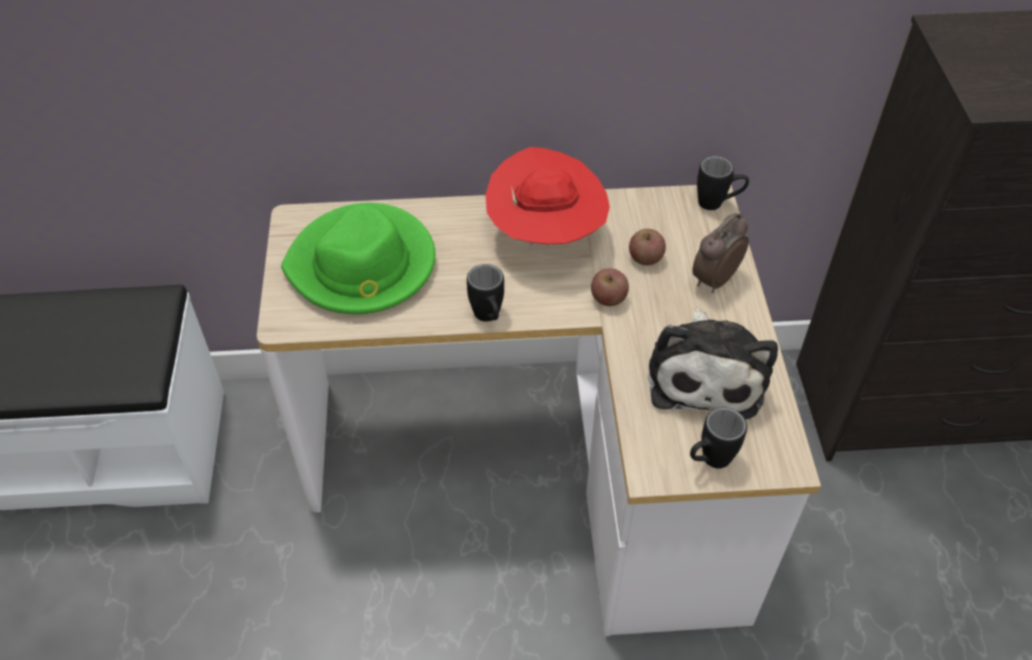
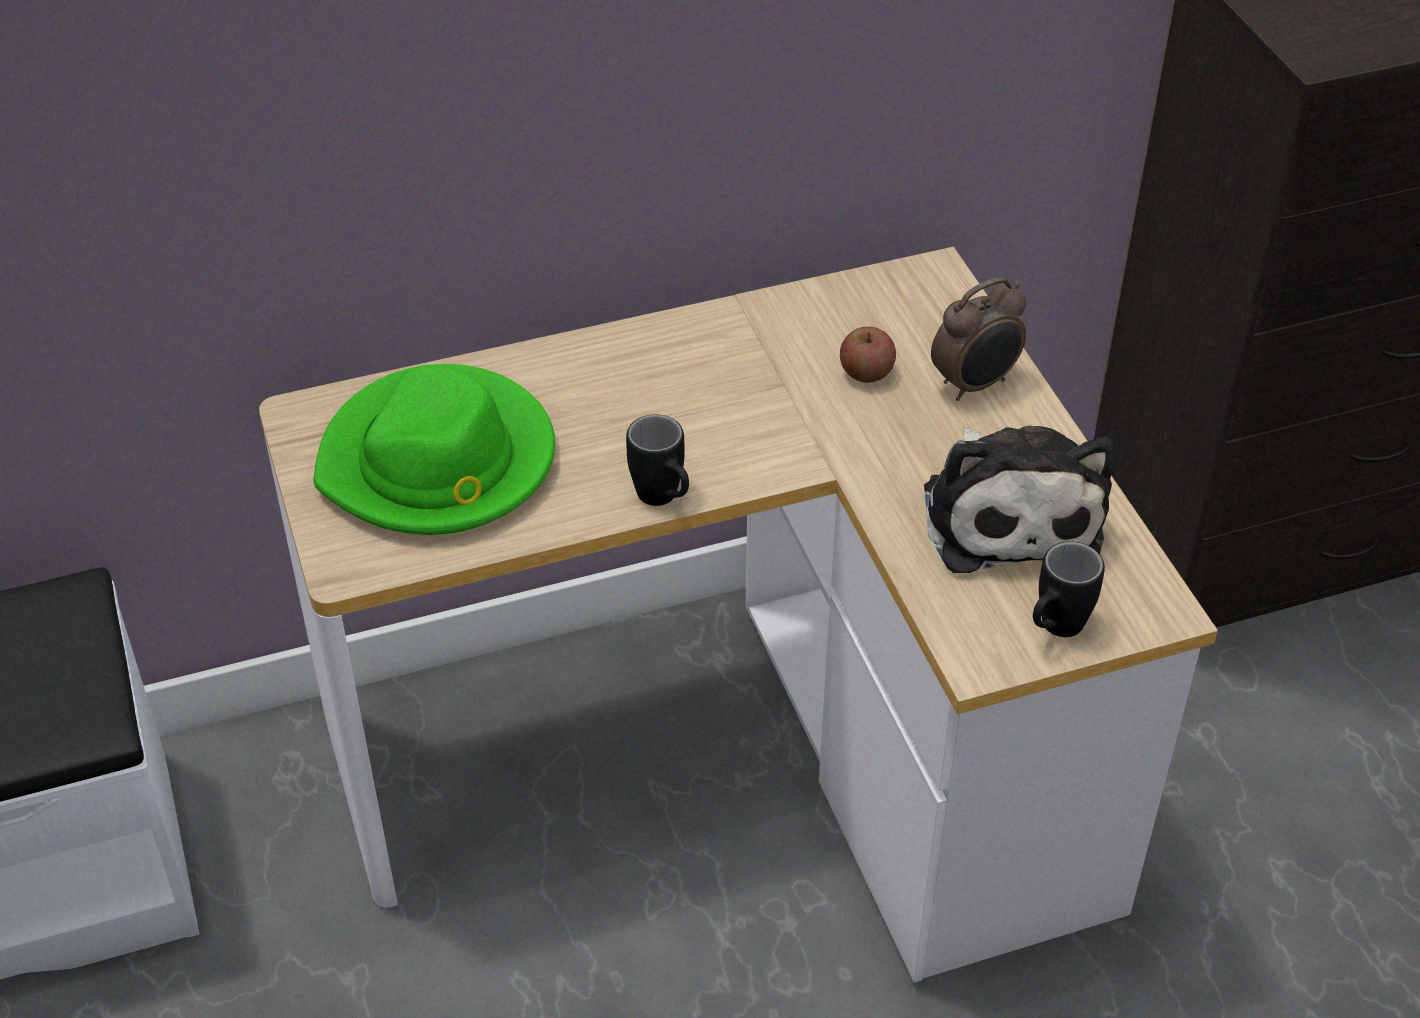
camera: 15 degrees left, 5 degrees down
red hat [485,147,610,246] -> none
apple [591,268,629,306] -> none
alarm clock [692,213,749,293] -> alarm clock turned 150 degrees counterclockwise [931,277,1026,401]
black mug [697,156,749,210] -> none

